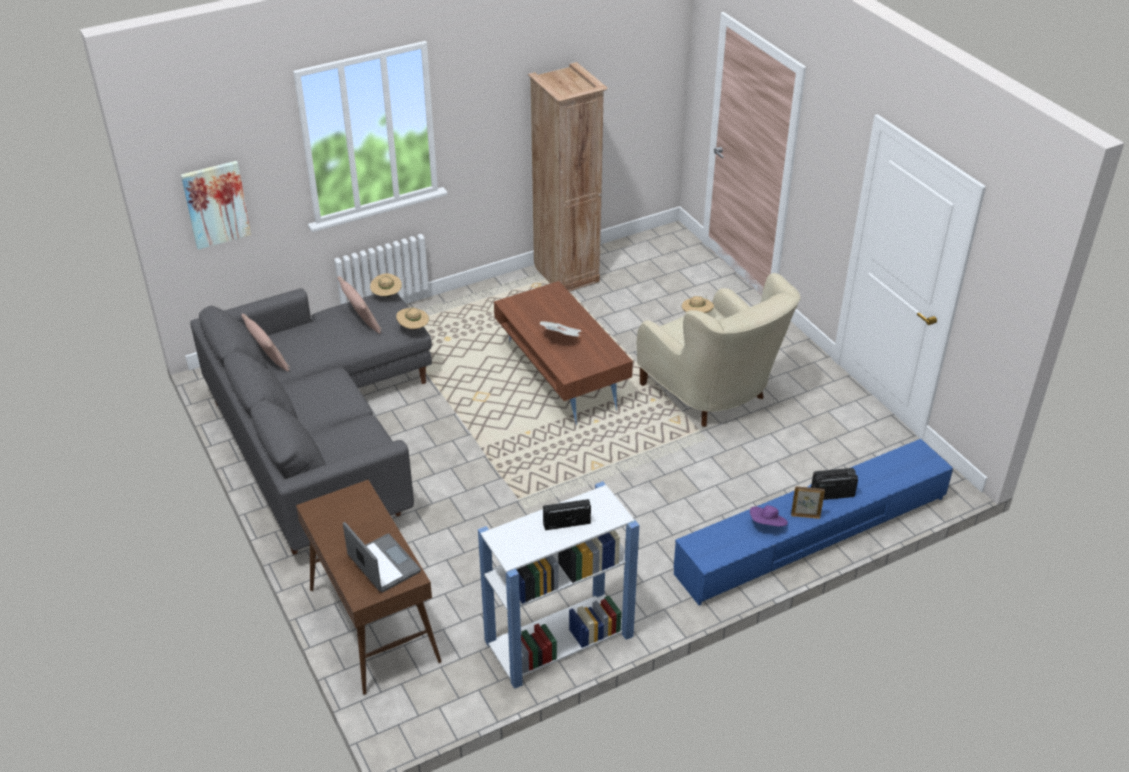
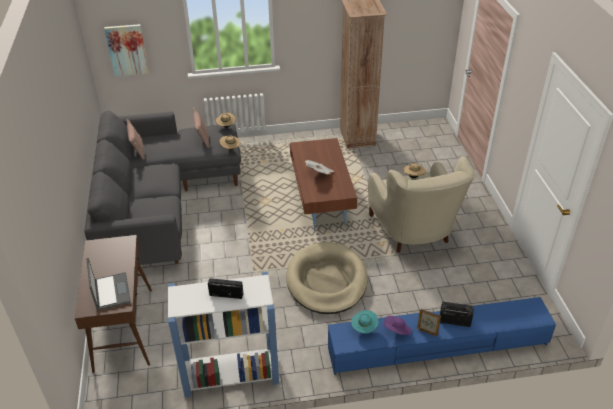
camera: 20 degrees right, 0 degrees up
none -> beige dog bed [286,242,368,314]
none -> turquoise hat [351,310,379,334]

